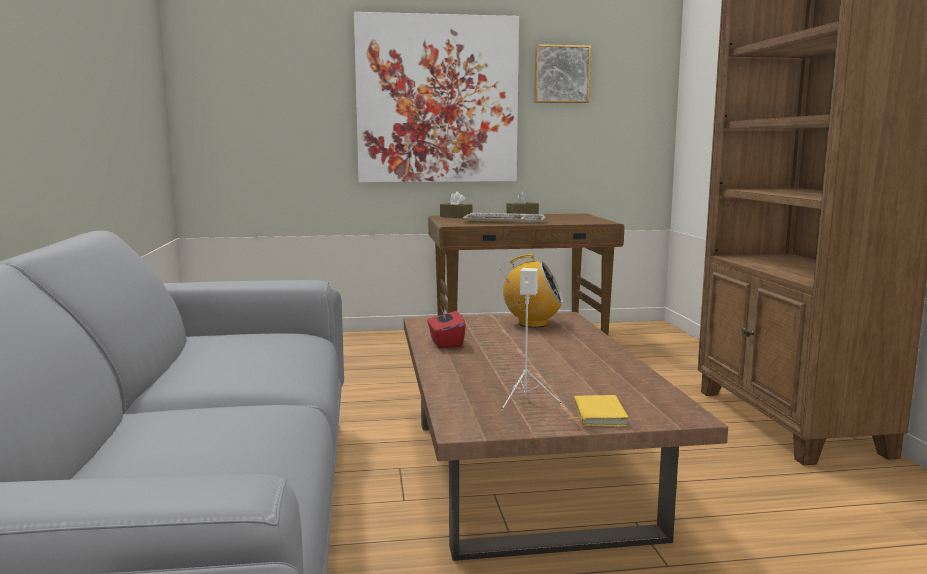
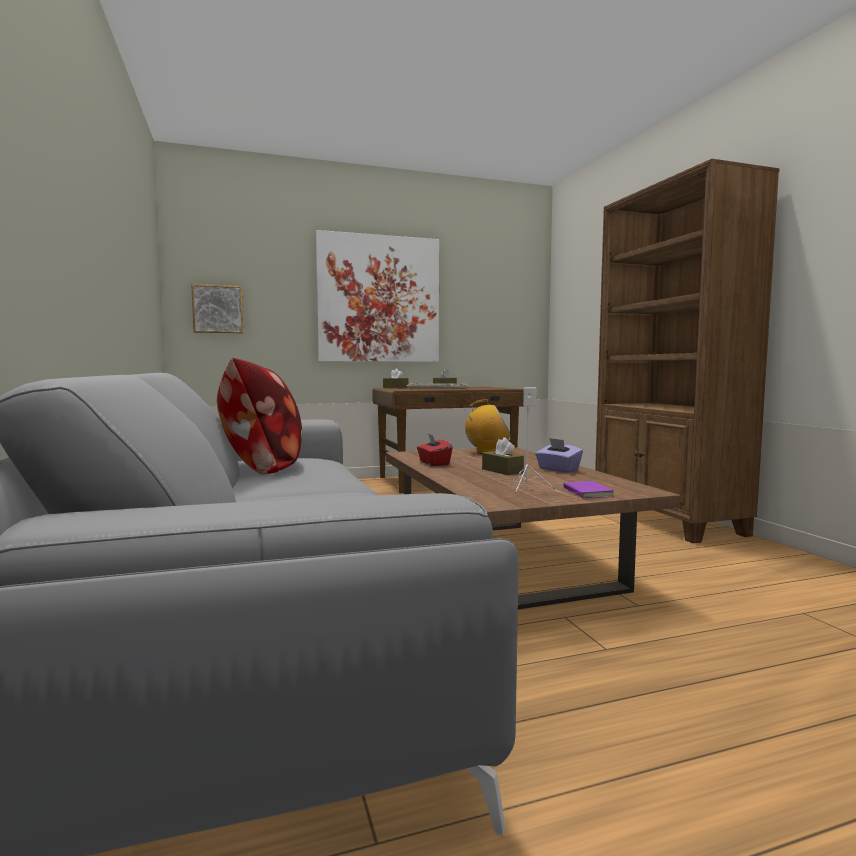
camera: 10 degrees left, 5 degrees down
picture [534,44,591,103] -> picture moved to [191,284,243,334]
yellow book [567,395,628,426] -> purple book [563,481,614,498]
none -> pillow [217,358,302,475]
none -> brown tissue box [482,437,524,475]
none -> purple tissue box [535,438,583,473]

